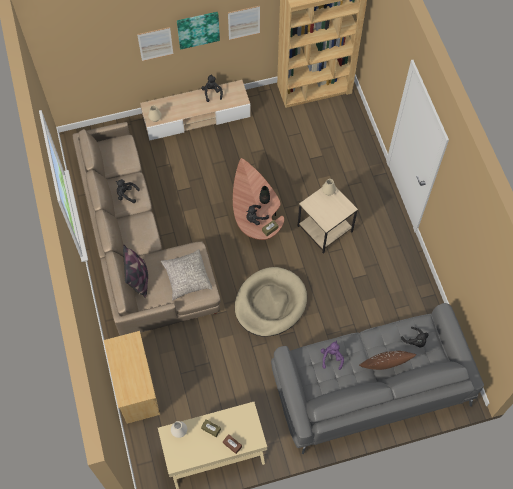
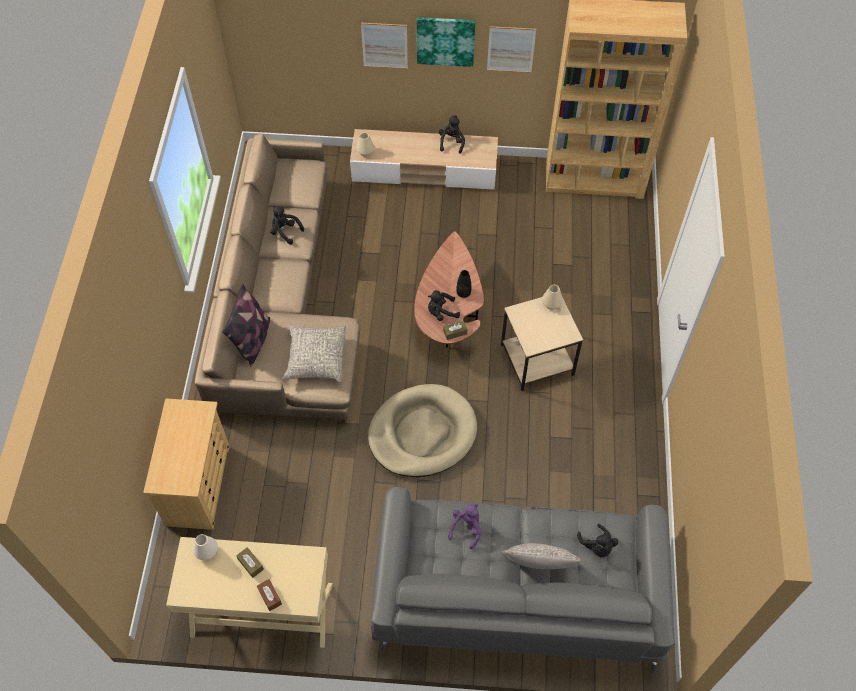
camera: 20 degrees right, 5 degrees down
brown pillow [359,351,416,370] -> grey pillow [501,543,581,570]

